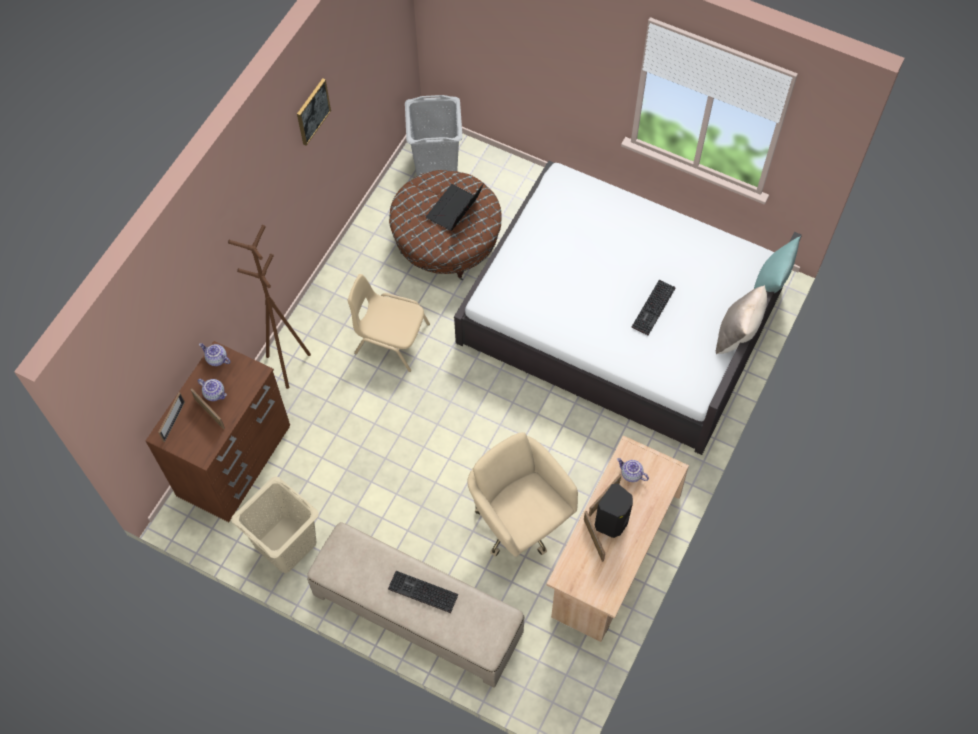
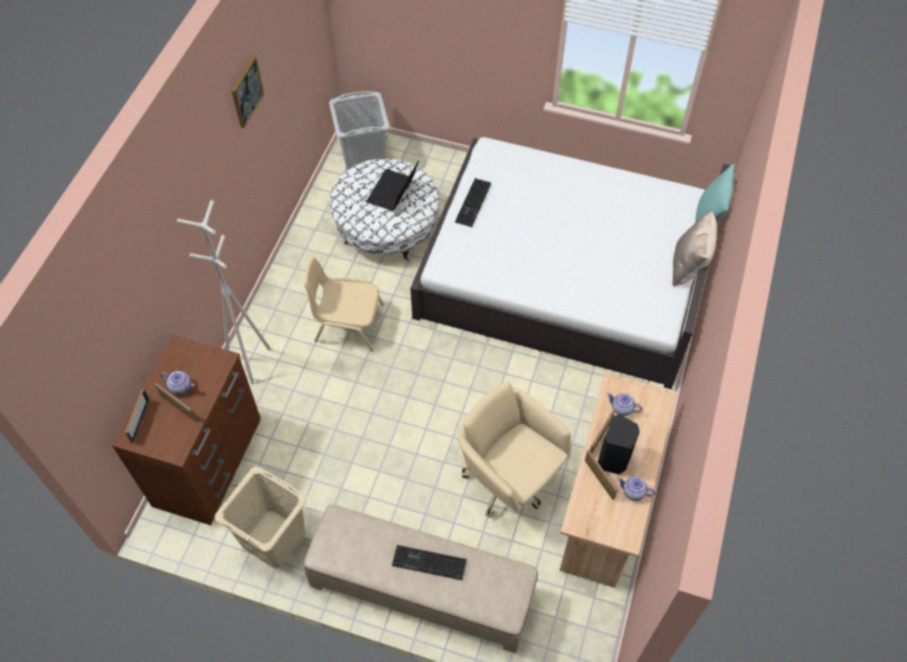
camera: 10 degrees left, 5 degrees down
teapot [199,343,231,366] -> teapot moved to [617,476,655,501]
brown clothes rack [228,224,311,389] -> grey clothes rack [177,200,271,384]
brown ottoman [389,170,501,280] -> white ottoman [330,159,439,261]
keyboard [631,280,675,335] -> keyboard moved to [455,178,491,227]

